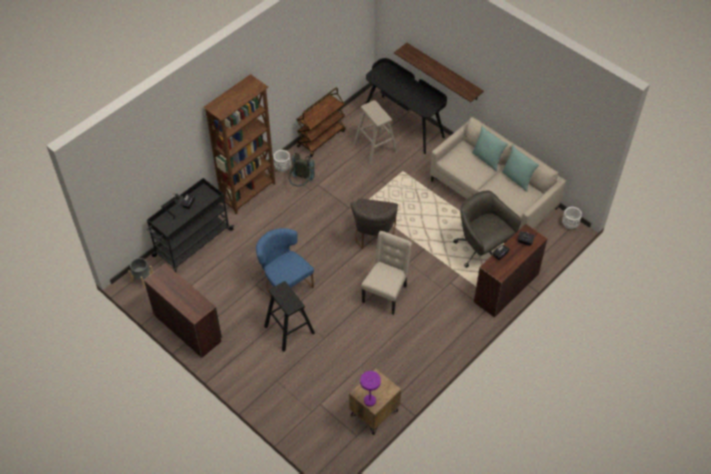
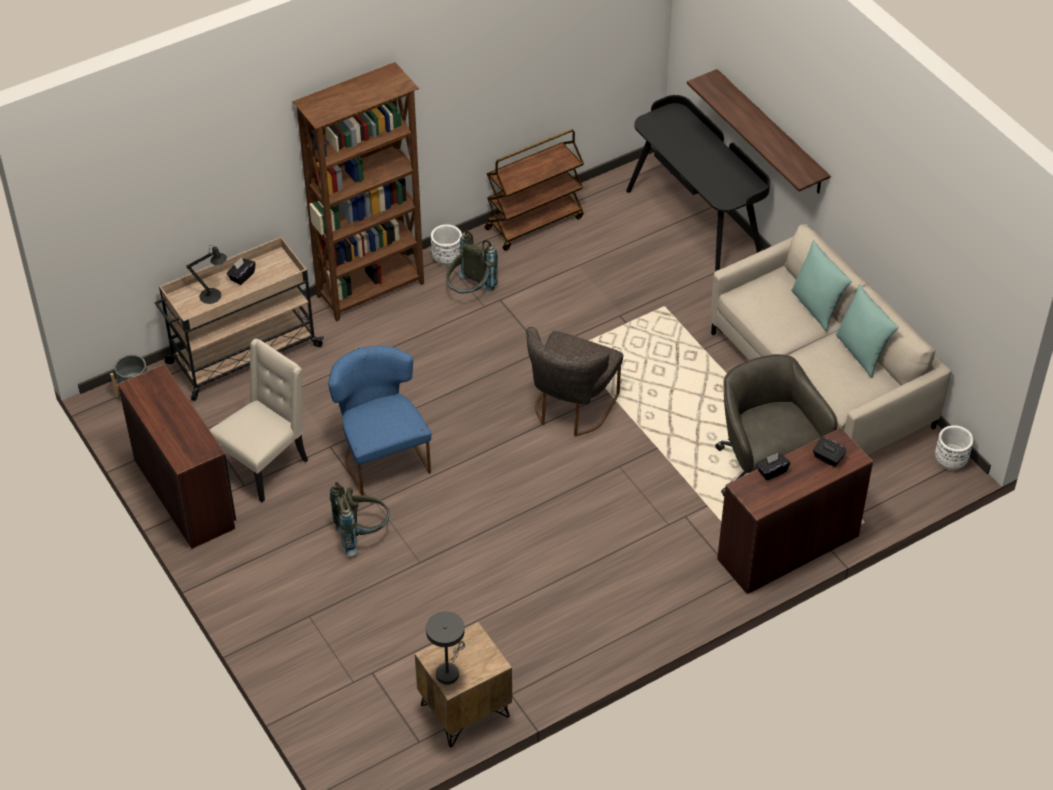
camera: 15 degrees right, 5 degrees down
black cart [147,178,234,272] -> beige cart [155,237,324,401]
black stool [264,281,315,352] -> grey backpack [330,482,390,556]
beige stool [353,100,398,164] -> none
purple table lamp [360,371,381,406] -> grey table lamp [426,611,465,685]
beige chair [361,231,412,315] -> beige chair moved to [210,339,308,502]

